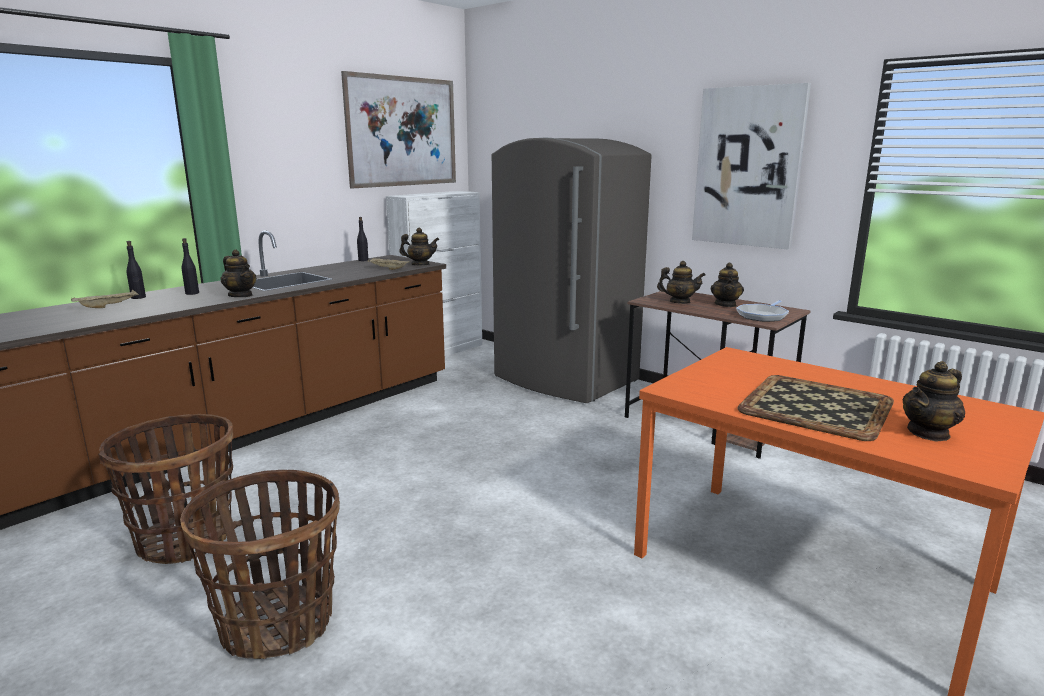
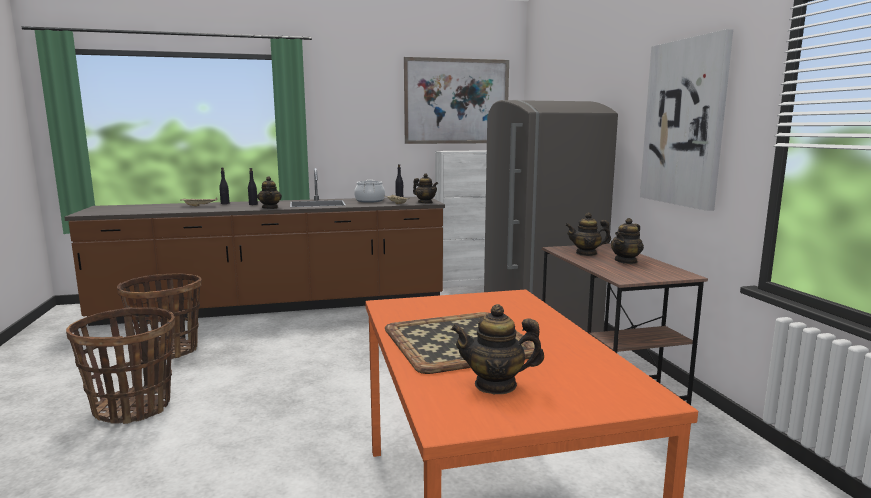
camera: 35 degrees right, 5 degrees down
teapot [657,261,705,304] -> teapot turned 135 degrees clockwise [565,213,611,256]
frying pan [736,300,789,322] -> none
none -> cooking pot [354,180,385,203]

